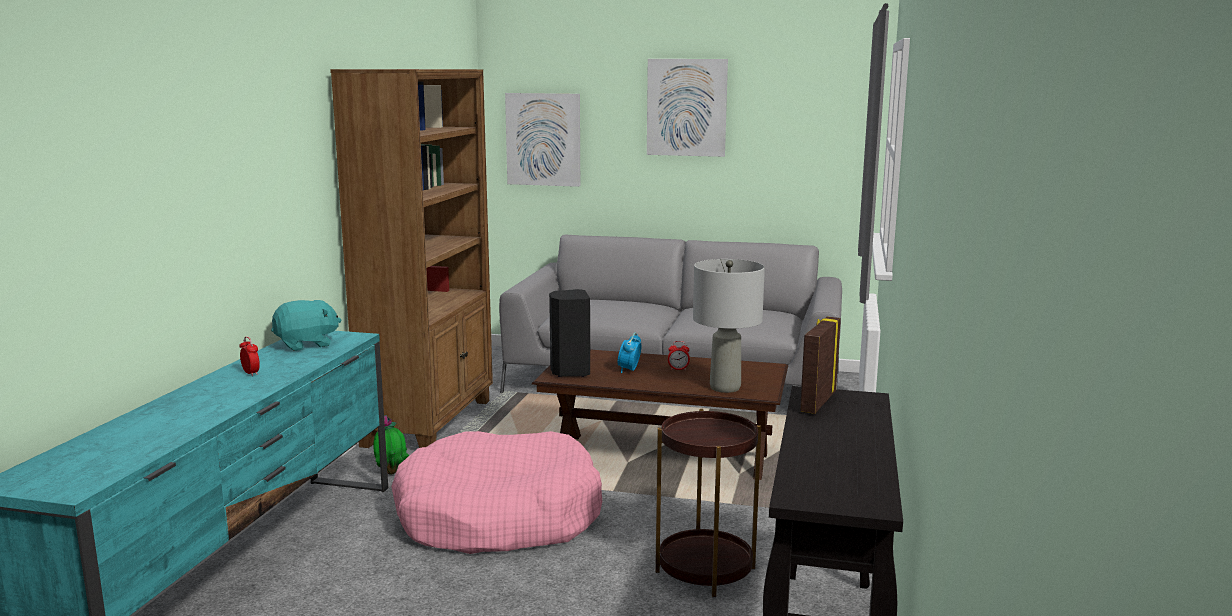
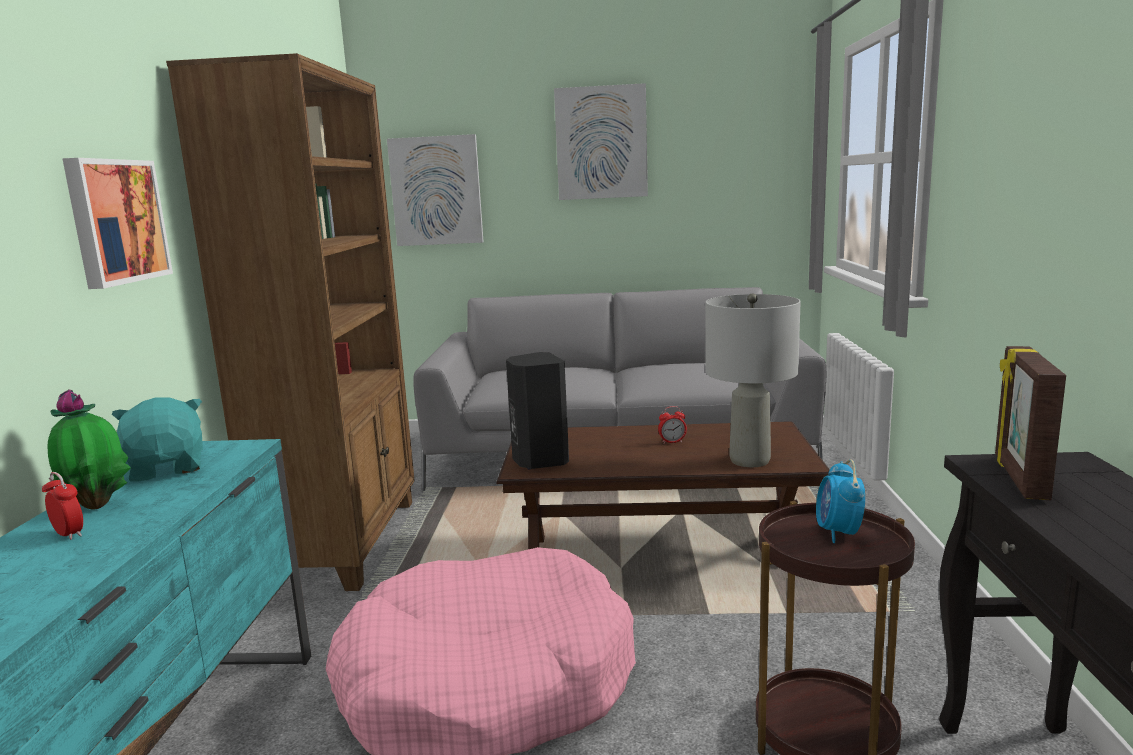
camera: 10 degrees left, 0 degrees up
turquoise plush toy [271,300,341,351] -> turquoise plush toy turned 75 degrees counterclockwise [112,397,203,482]
potted plant [374,415,409,475] -> potted plant moved to [47,389,131,510]
alarm clock [618,332,641,373] -> alarm clock moved to [816,459,865,543]
none -> picture [62,158,173,289]

